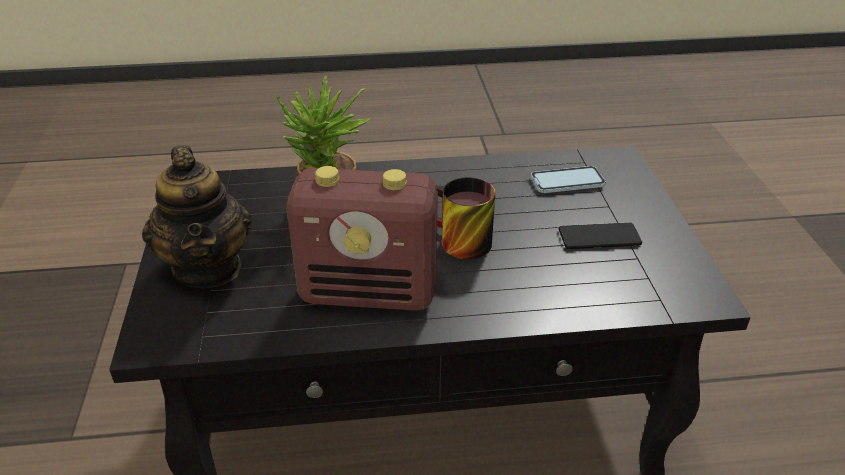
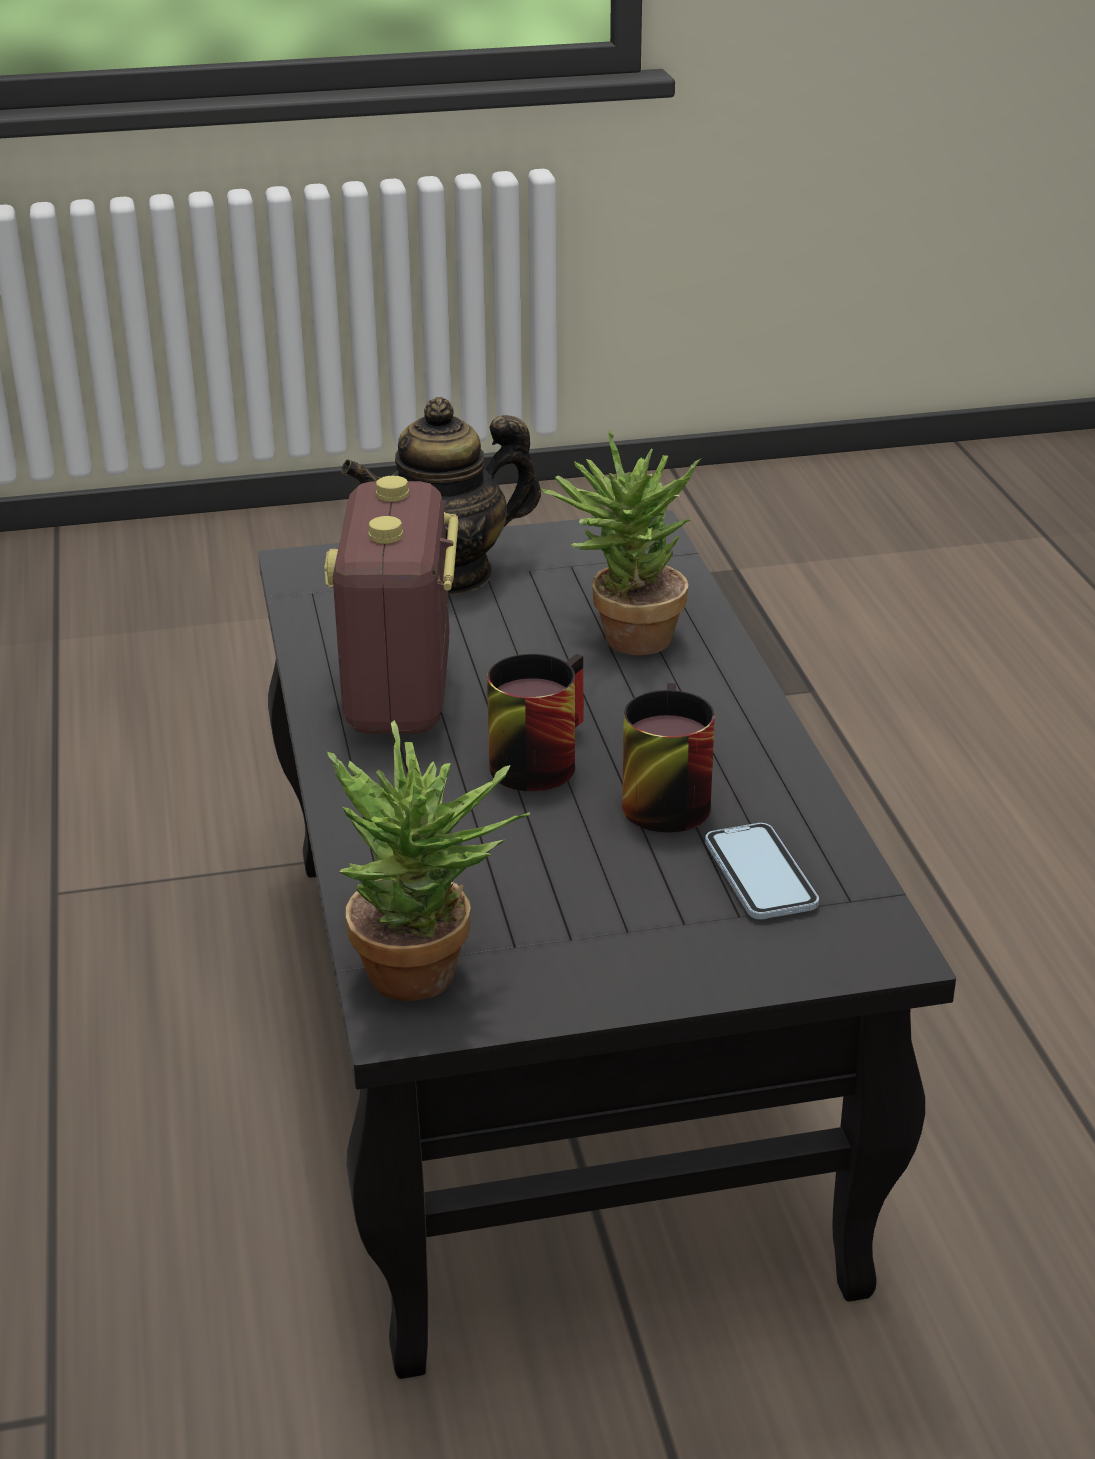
camera: 85 degrees right, 5 degrees down
phone [559,222,642,249] -> none
none -> potted plant [327,720,530,1001]
none -> mug [622,683,715,833]

